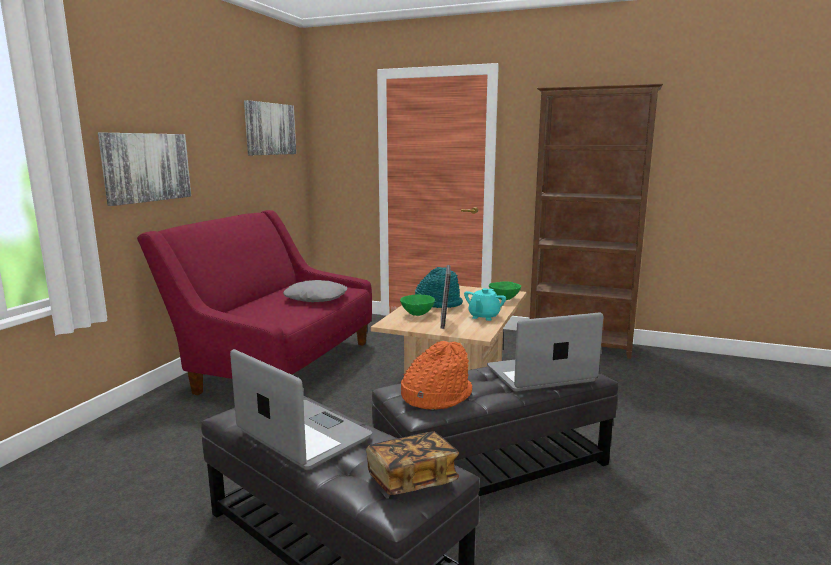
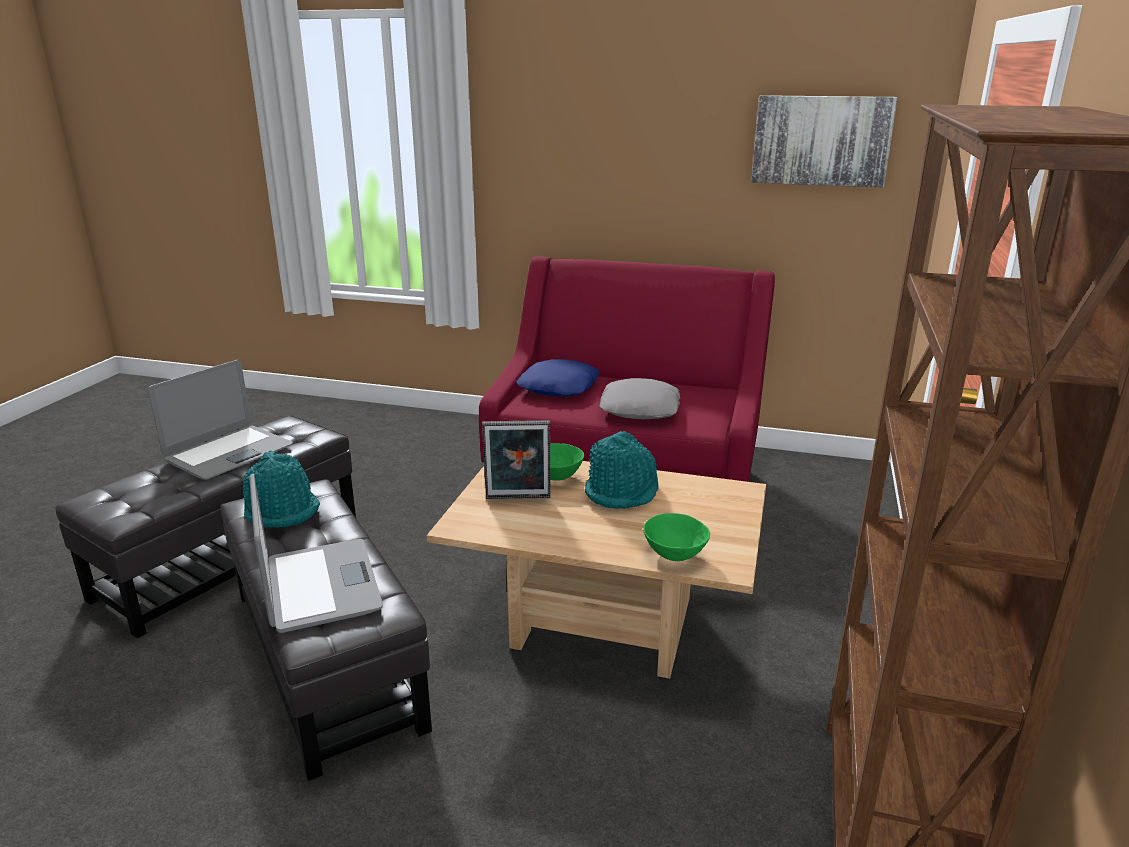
camera: 85 degrees right, 10 degrees up
picture [98,133,191,206] -> none
book [366,431,459,495] -> none
orange hat [401,341,472,409] -> turquoise hat [243,450,320,528]
turquoise teapot [464,288,506,321] -> none
none -> blue pillow [517,359,600,397]

